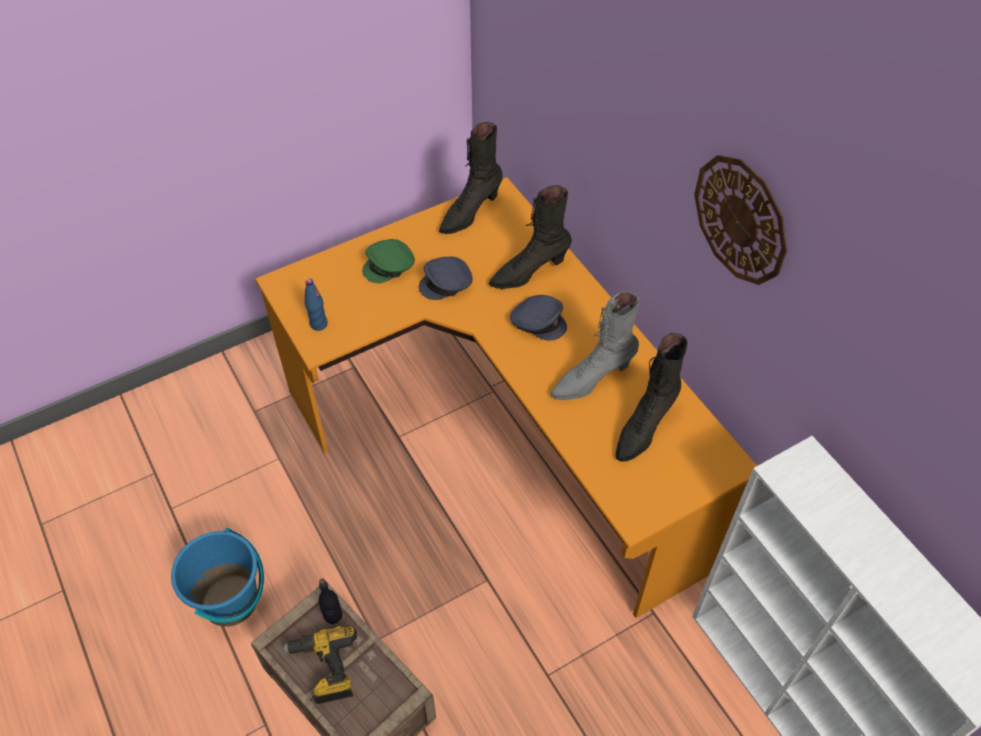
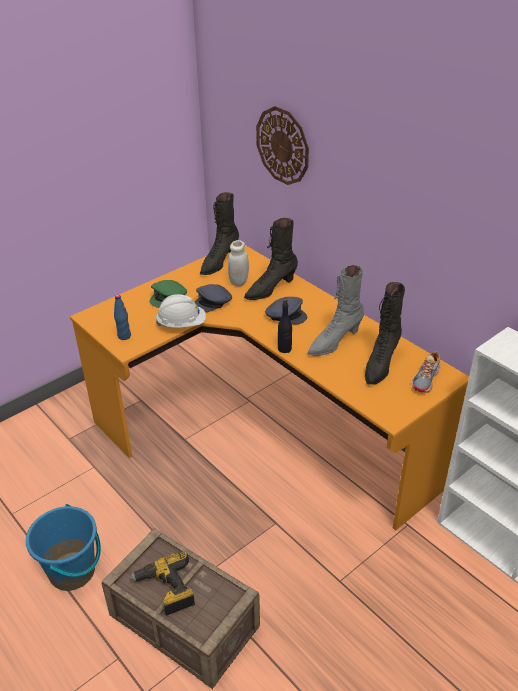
camera: 10 degrees left, 15 degrees down
black bottle [318,579,342,624] -> black bottle moved to [278,299,292,353]
wall clock [694,155,787,285] -> wall clock moved to [256,106,309,185]
none -> white hard hat [156,294,206,328]
none -> white jar [228,240,249,287]
none -> shoe [412,351,441,393]

